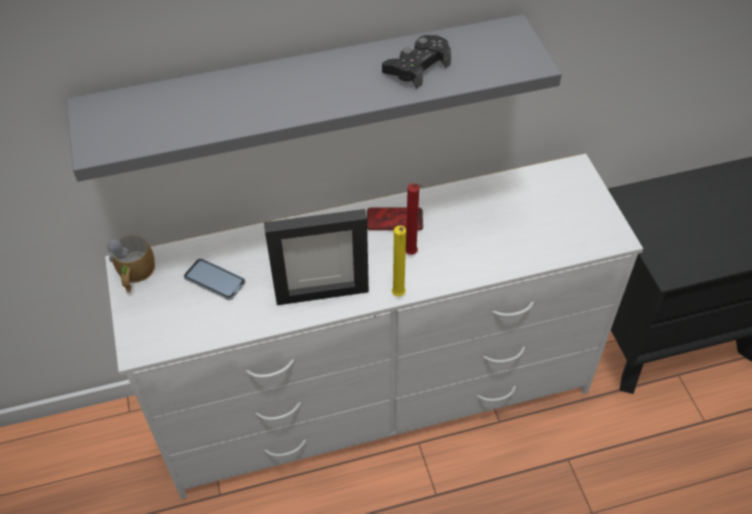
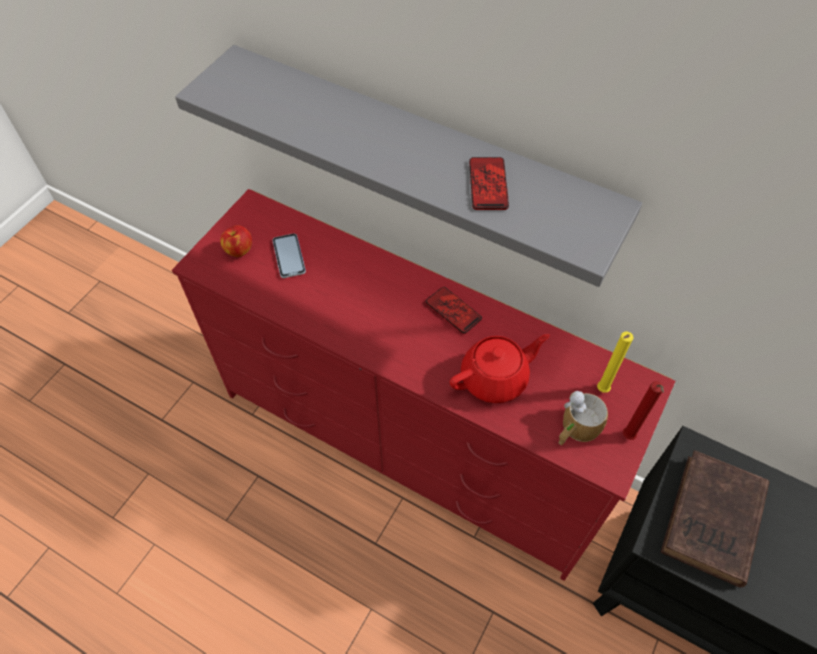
camera: 45 degrees right, 5 degrees up
white dresser [105,154,643,499] -> red dresser [172,189,676,581]
mug [107,235,155,293] -> mug moved to [558,391,608,445]
picture frame [264,209,369,305] -> none
black game controller [382,35,451,89] -> phone [469,157,509,210]
yellow candle [392,226,406,296] -> yellow candle moved to [597,332,633,393]
red candle [406,183,423,255] -> red candle moved to [623,381,664,440]
none -> apple [220,225,252,257]
none -> red teapot [450,334,550,403]
none -> brown book [661,450,769,587]

